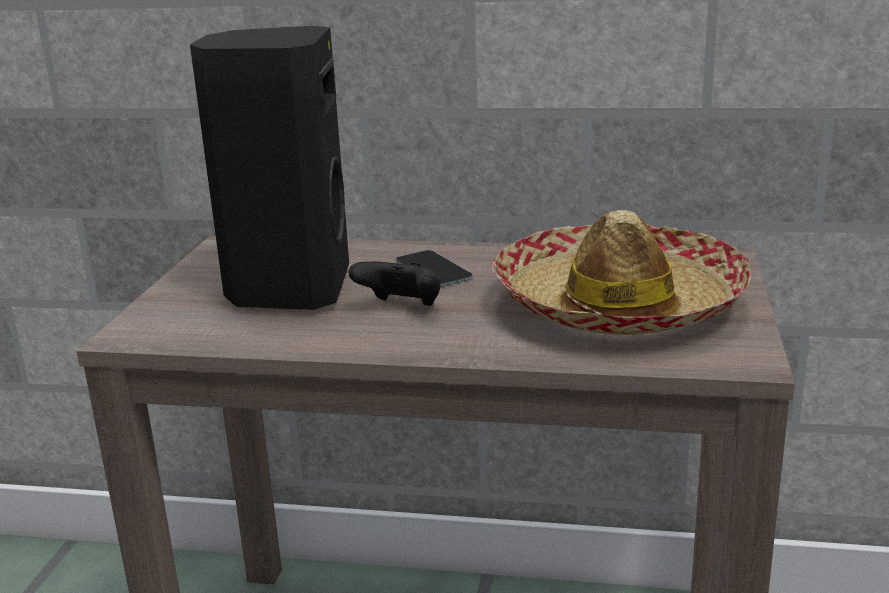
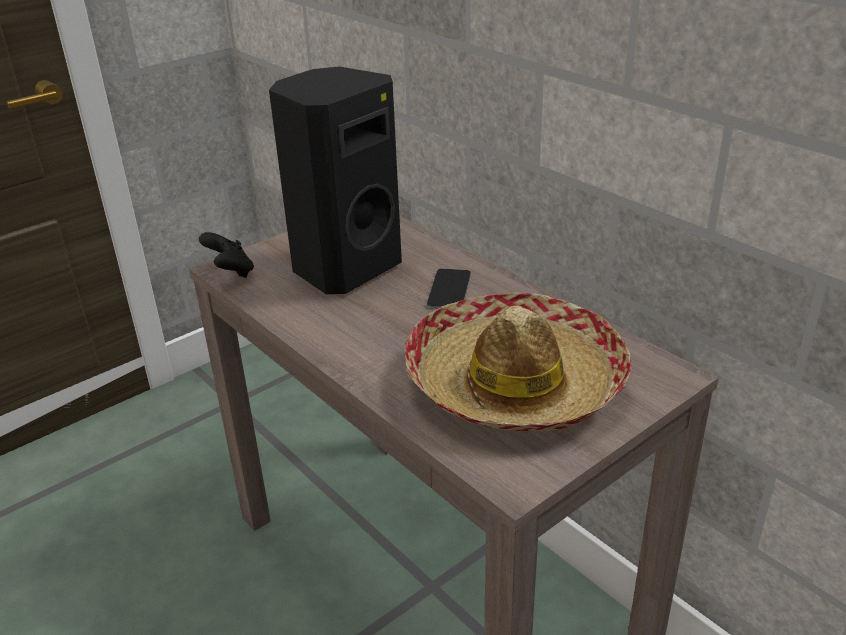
camera: 40 degrees right, 10 degrees up
black game controller [349,261,440,306] -> black game controller moved to [199,232,254,278]

